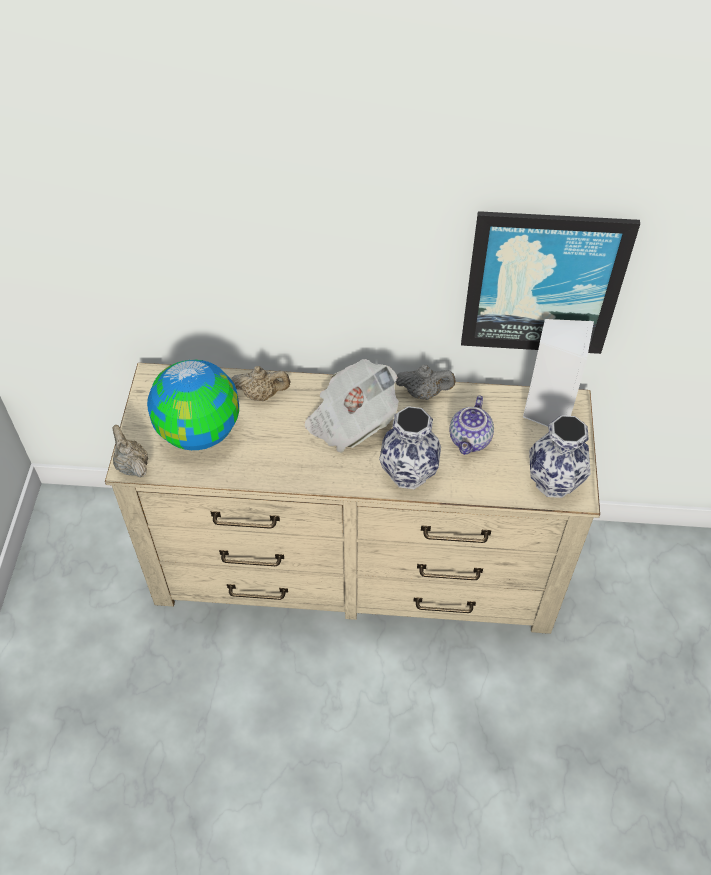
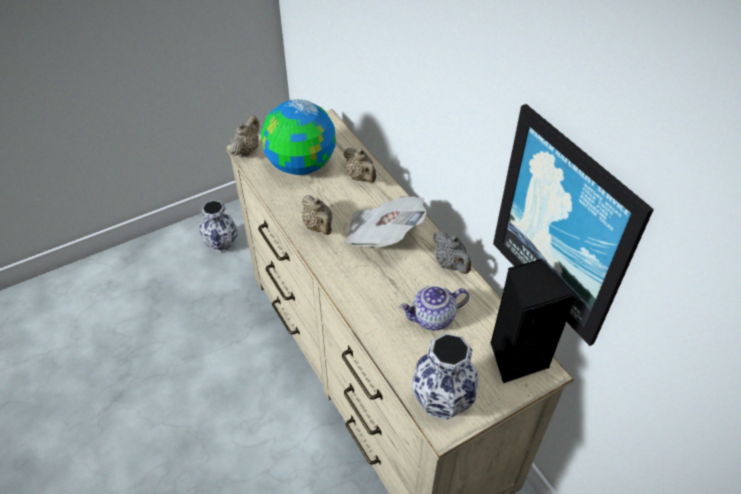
camera: 55 degrees right, 5 degrees down
vase [379,406,441,489] -> vase moved to [199,200,238,254]
white speaker [523,319,594,427] -> black speaker [490,259,577,383]
none -> beige teapot [302,195,332,235]

